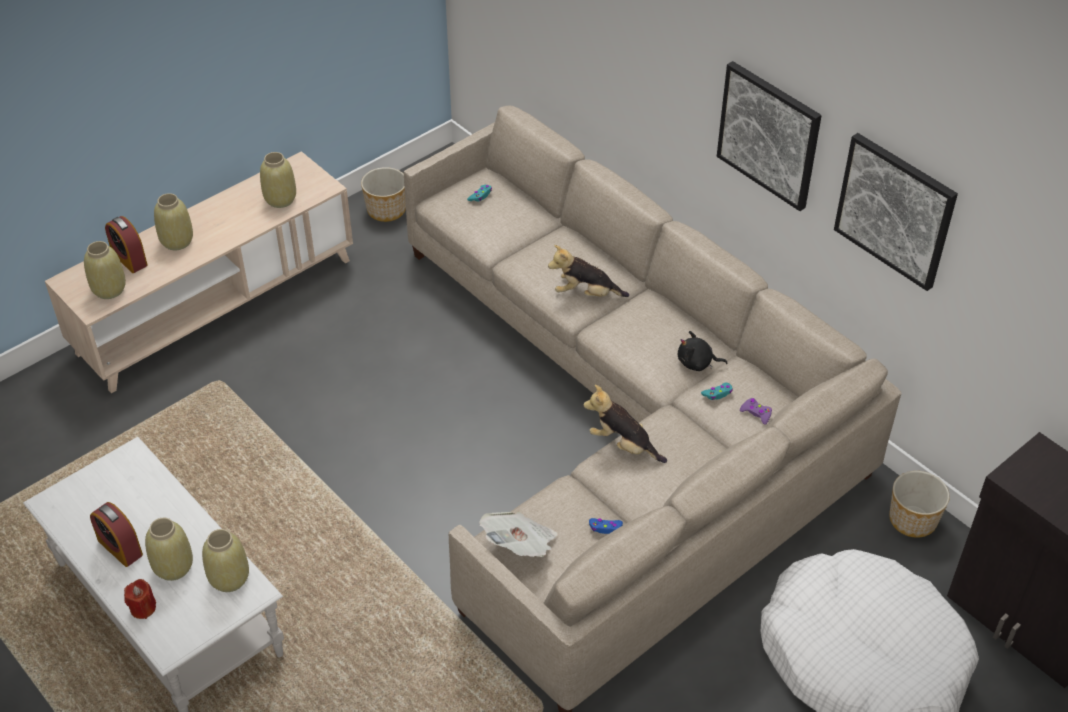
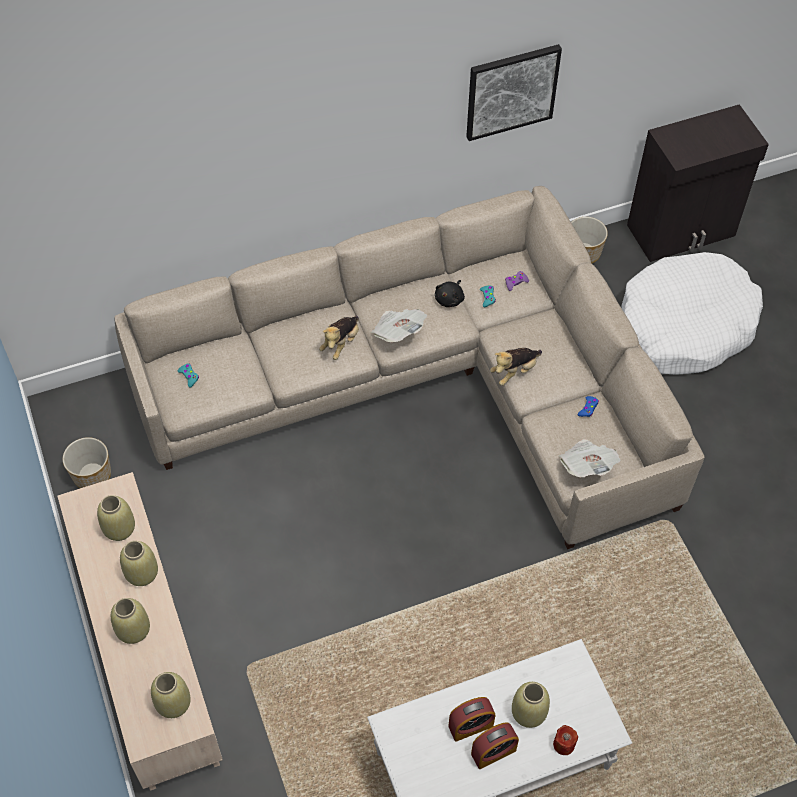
camera: 70 degrees left, 10 degrees up
alarm clock [105,216,148,273] -> alarm clock moved to [448,697,496,742]
beige vase [202,529,249,592] -> beige vase moved to [120,540,158,586]
picture [717,61,822,211] -> none
none -> newspaper [371,309,427,342]

